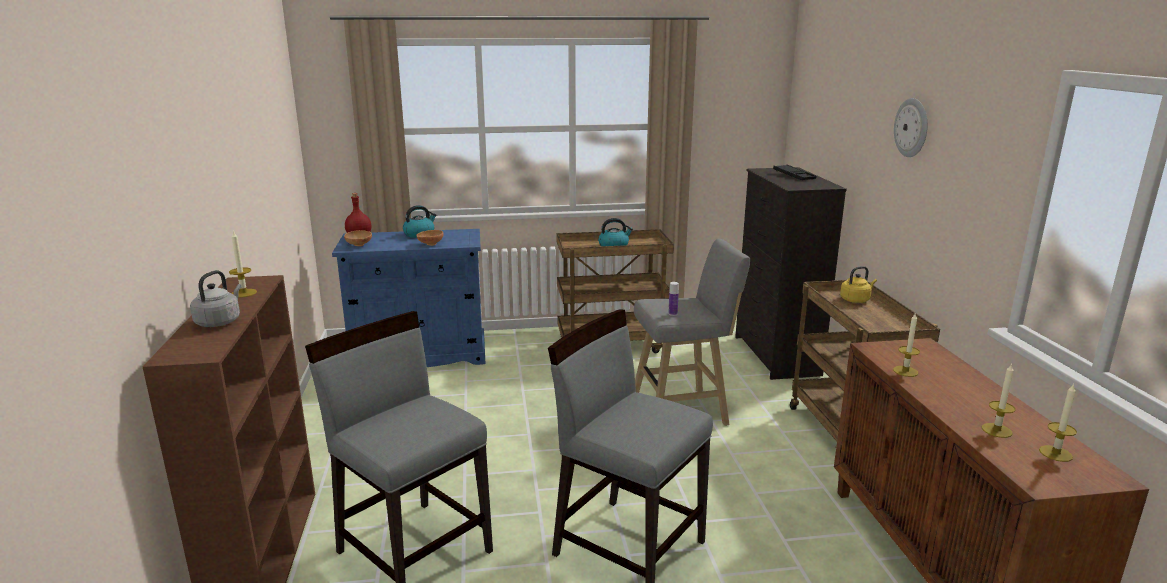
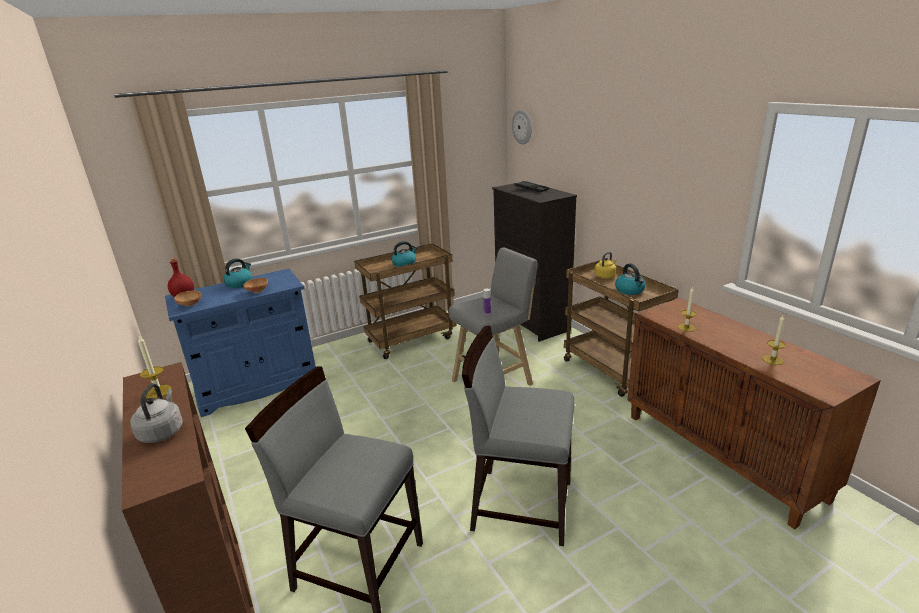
camera: 20 degrees left, 5 degrees up
wall clock [894,98,928,157] -> wall clock moved to [512,110,532,144]
candle [1039,383,1077,462] -> none
none -> kettle [615,263,646,295]

